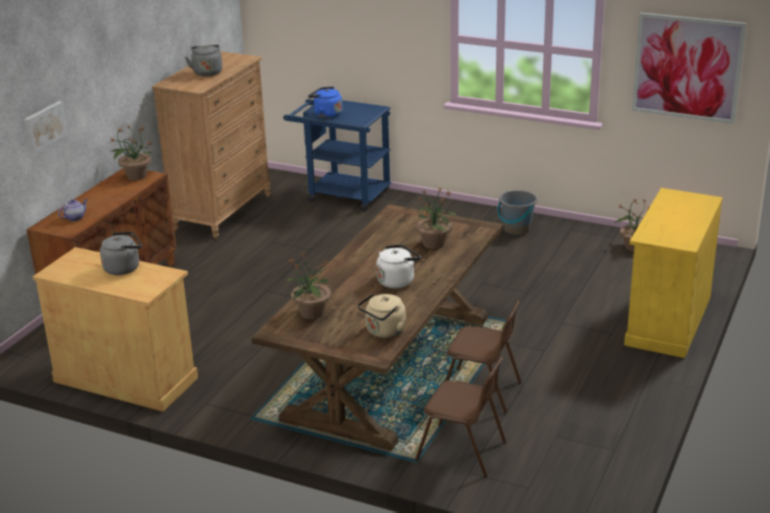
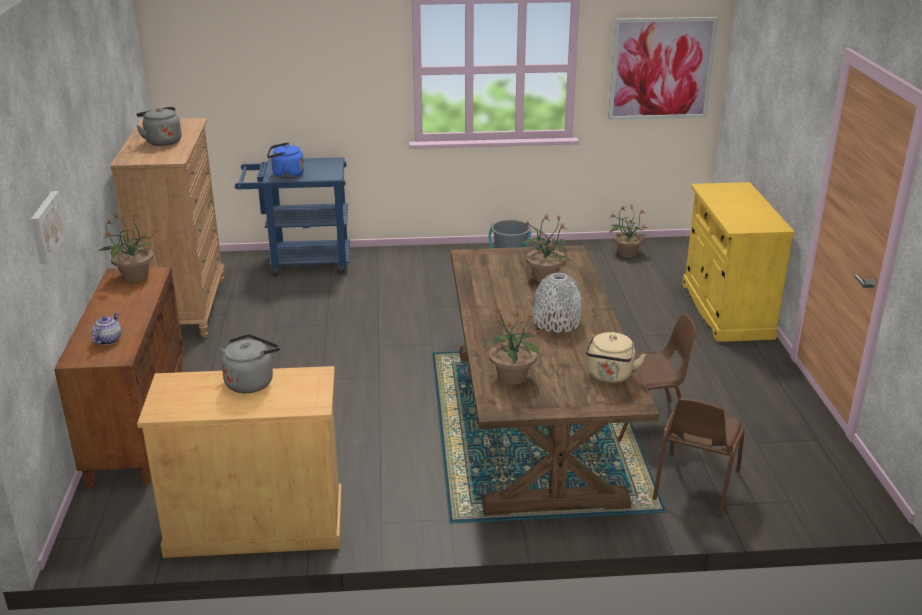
camera: 30 degrees left, 0 degrees up
white kettle [377,244,421,288] -> grey vase [533,273,582,333]
brown chair [415,357,506,477] -> brown chair turned 120 degrees clockwise [653,398,745,518]

